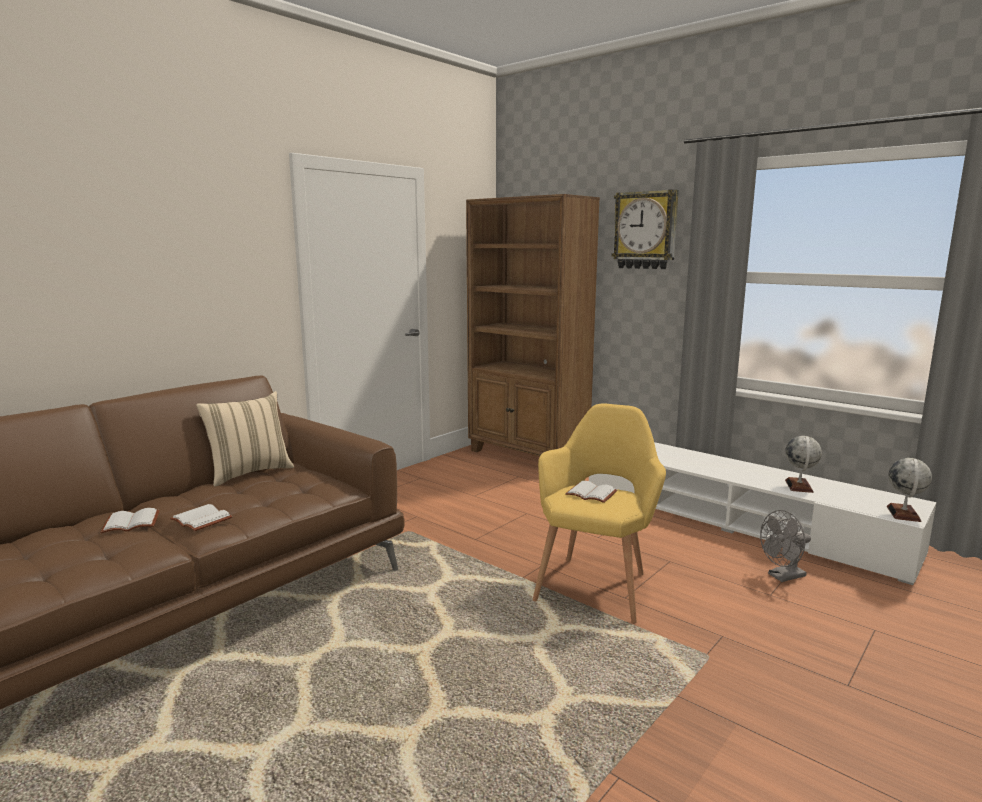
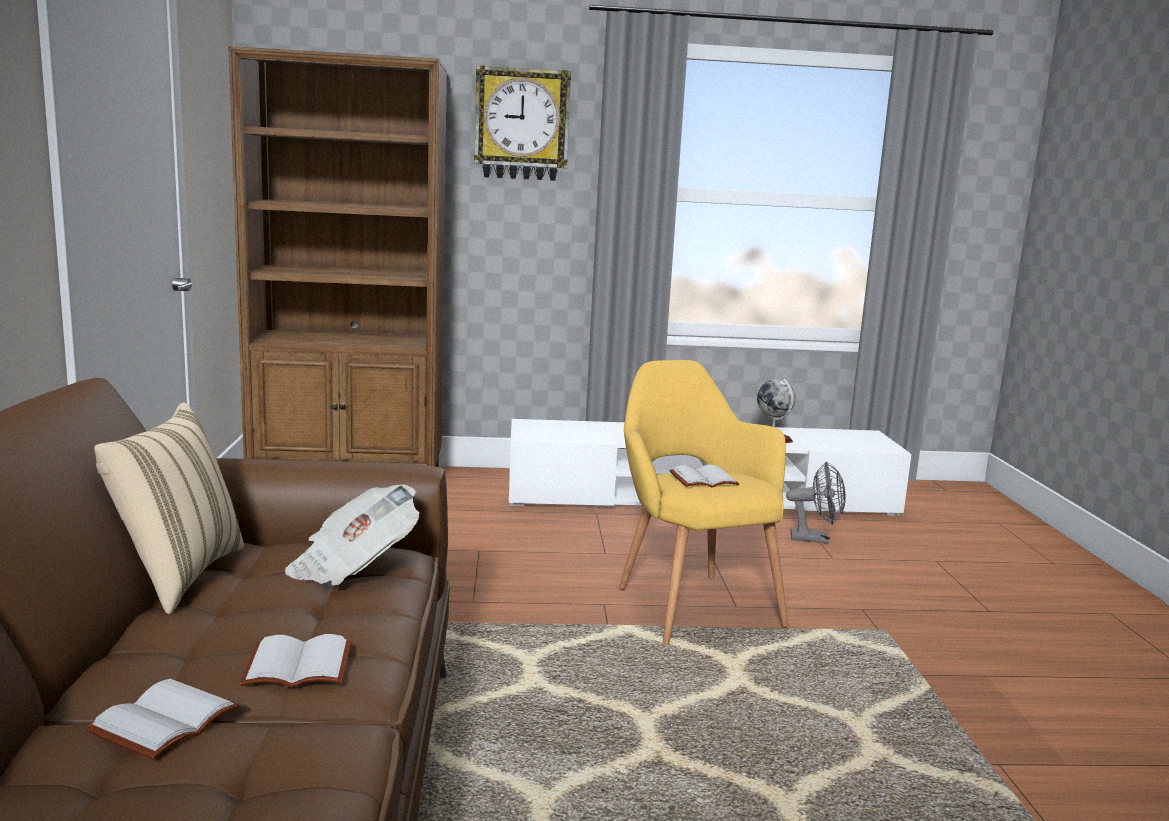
camera: 45 degrees left, 0 degrees up
grey fan [760,510,811,582] -> grey fan turned 105 degrees counterclockwise [786,461,846,544]
globe [887,458,932,522] -> none
none -> newspaper [285,485,419,586]

